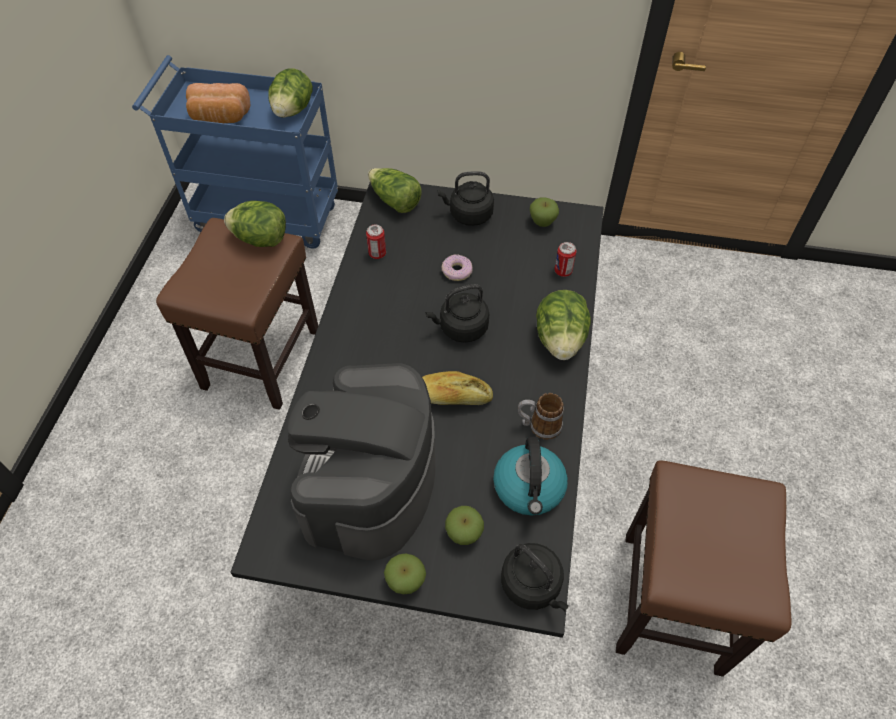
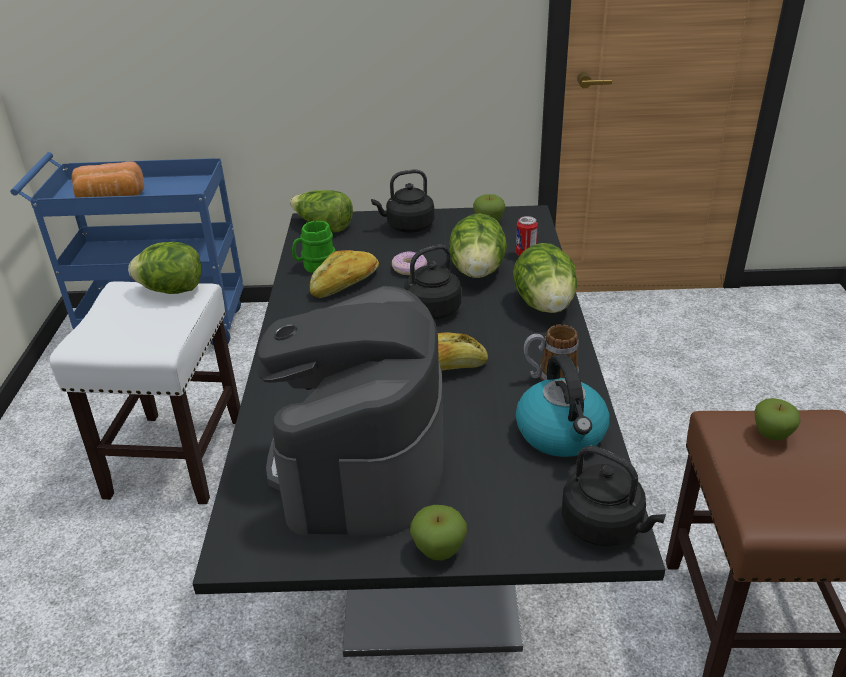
camera: 10 degrees left, 20 degrees down
brown stool [156,218,318,410] -> white stool [49,281,240,504]
lettuce [268,68,313,117] -> lettuce moved to [449,213,507,278]
can [366,224,386,259] -> green mug [292,221,336,273]
apple [445,506,484,545] -> apple moved to [755,398,801,441]
none -> bread [310,250,379,298]

